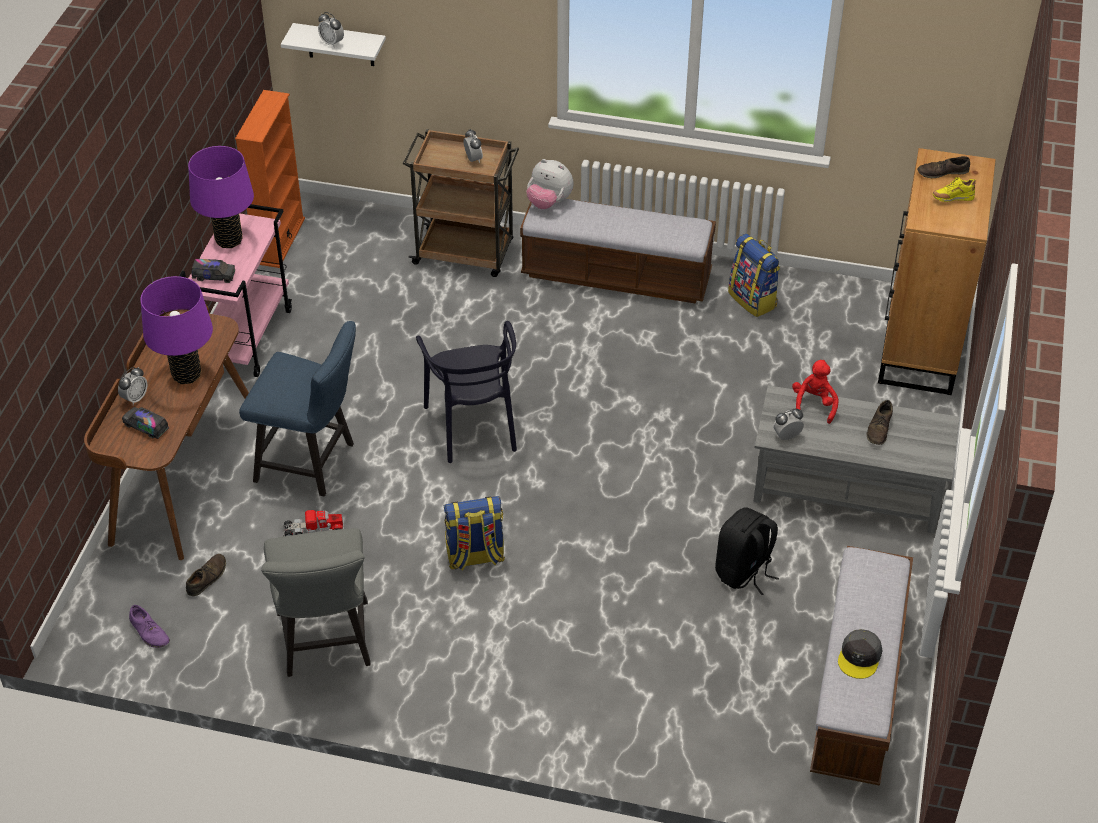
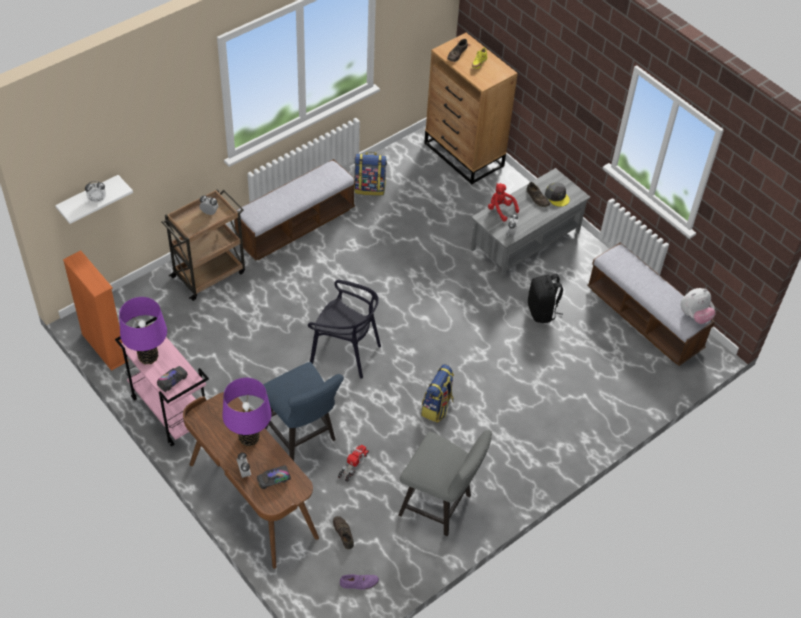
camera: 55 degrees left, 5 degrees up
blue chair [239,321,356,496] -> blue chair turned 90 degrees clockwise [263,362,344,461]
plush toy [526,159,574,209] -> plush toy moved to [681,288,715,324]
grey cap [838,629,882,679] -> grey cap moved to [545,182,570,207]

